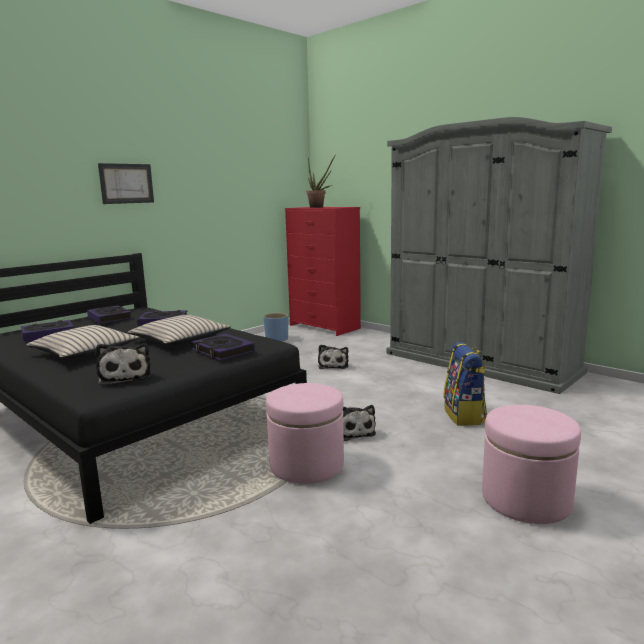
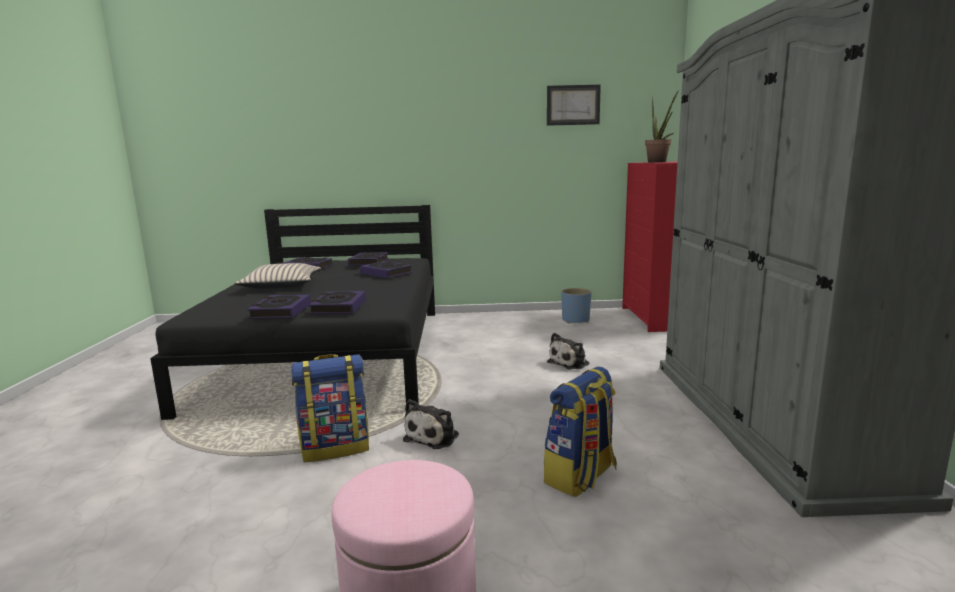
camera: 45 degrees right, 0 degrees up
plush toy [96,343,151,386] -> none
picture [98,163,154,204] -> picture moved to [547,85,601,126]
beige pillow [128,315,231,346] -> none
pink ottoman [266,383,344,484] -> backpack [291,354,369,462]
none -> book [247,294,311,319]

